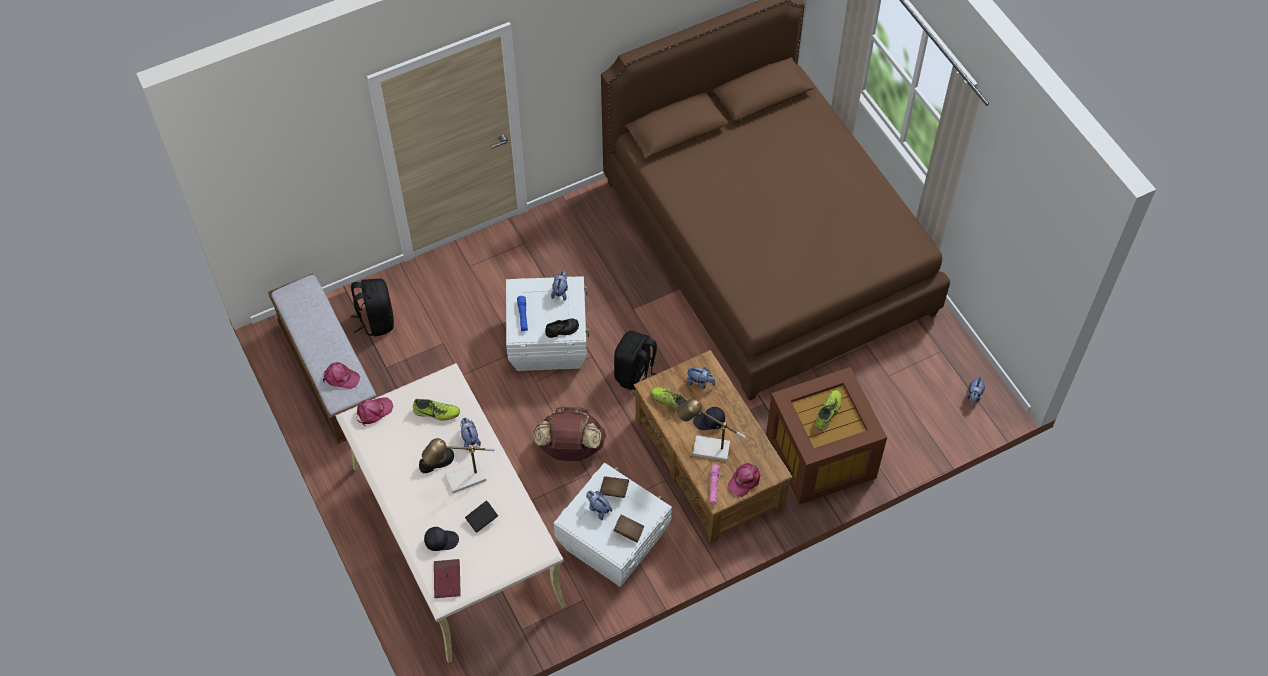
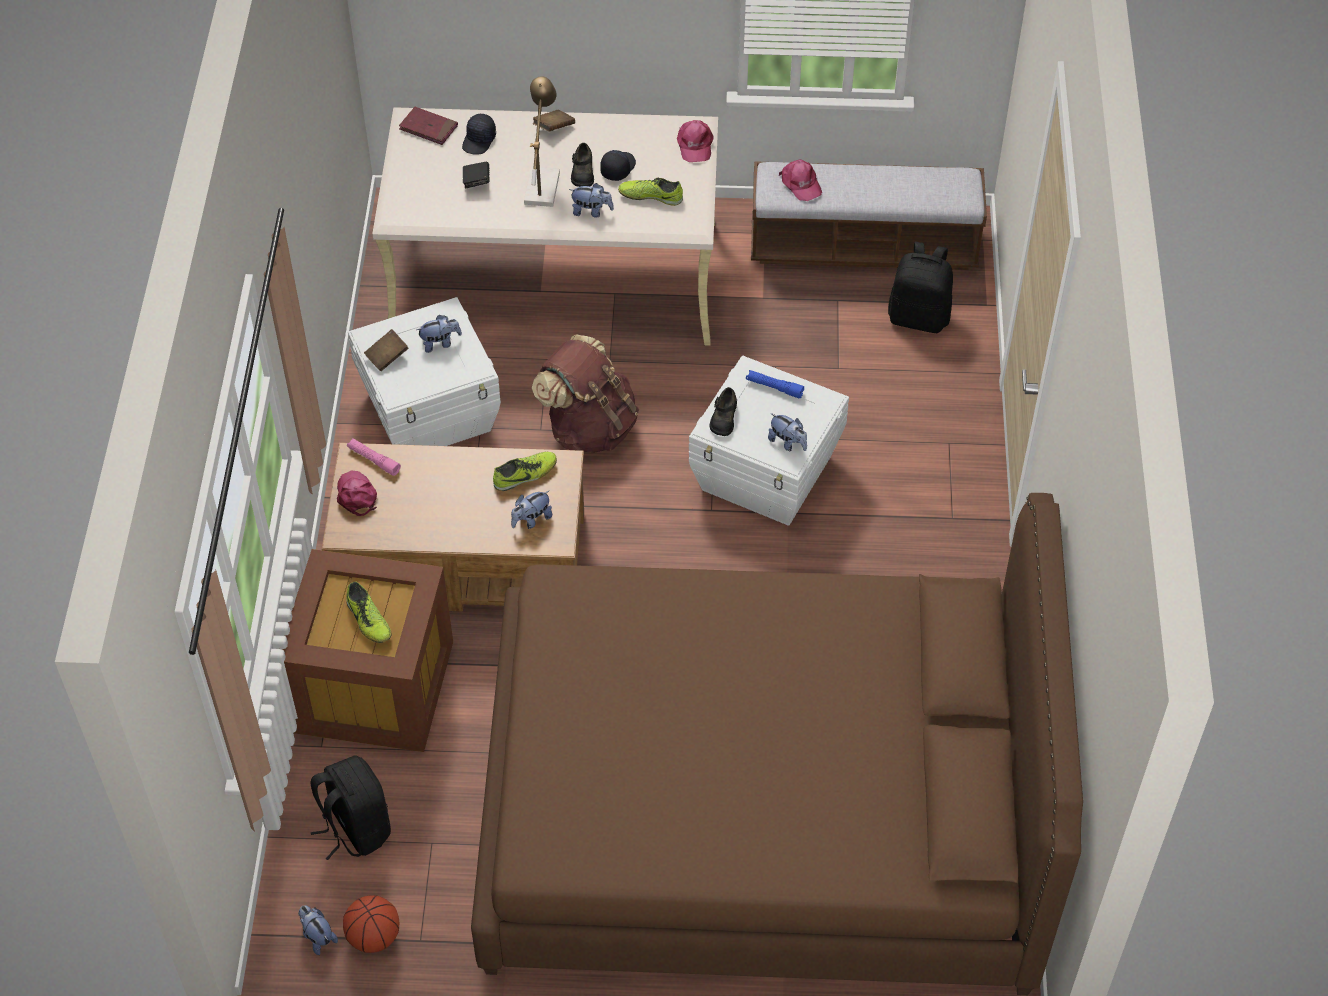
camera: 120 degrees right, 5 degrees down
pink cap [323,362,360,389] -> pink cap turned 75 degrees counterclockwise [779,159,822,201]
shoe [413,399,460,421] -> shoe turned 60 degrees clockwise [618,178,683,206]
brown book [600,476,629,498] -> brown book moved to [533,110,575,132]
black backpack [614,331,657,390] -> black backpack moved to [310,756,391,860]
table lamp [677,399,745,461] -> none
black cap [693,407,725,430] -> black cap moved to [600,150,636,181]
none -> basketball [343,895,399,953]

